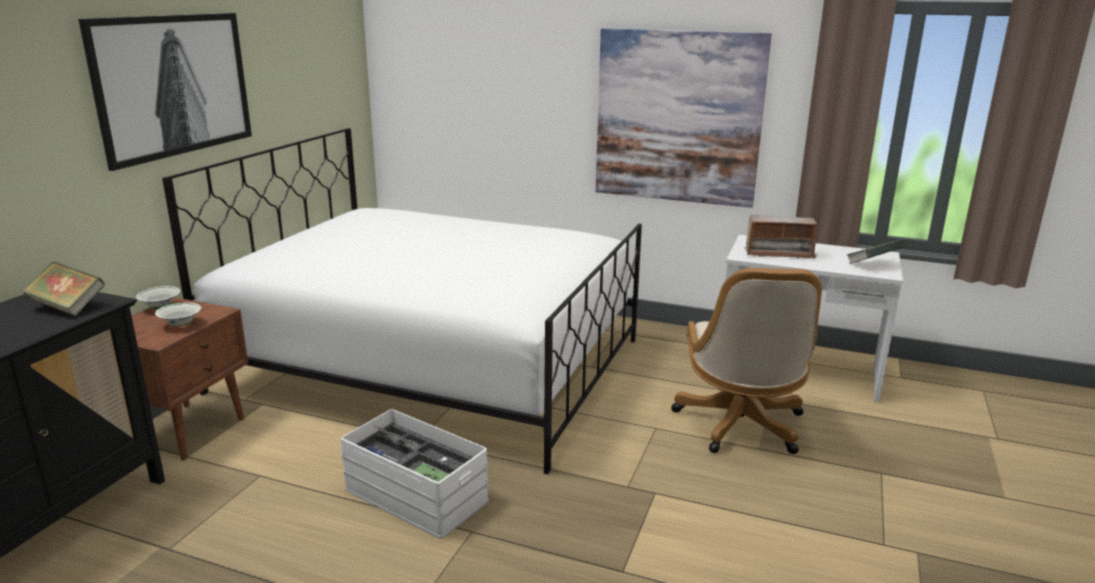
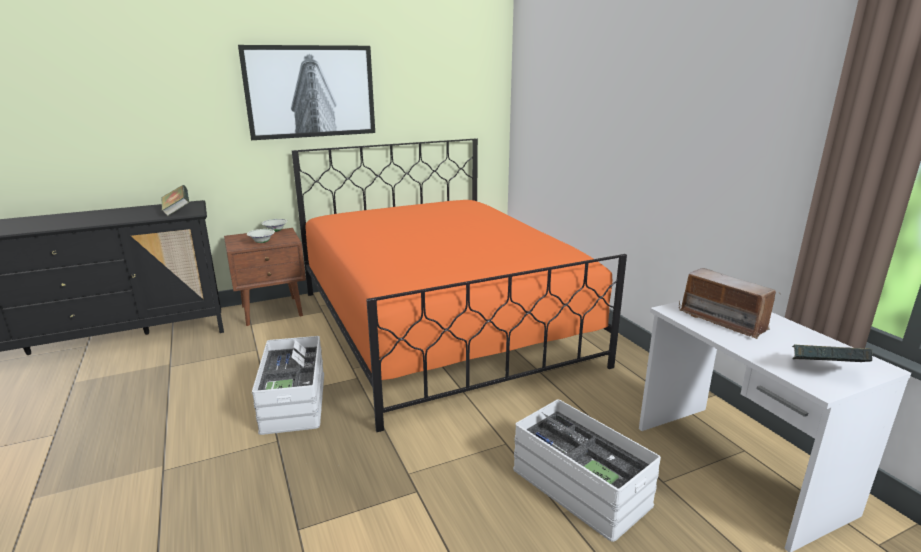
camera: 45 degrees right, 0 degrees up
white bed [162,128,642,474] -> orange bed [292,138,627,432]
picture [596,28,772,208] -> none
office chair [671,268,822,454] -> white storage box [513,400,661,542]

